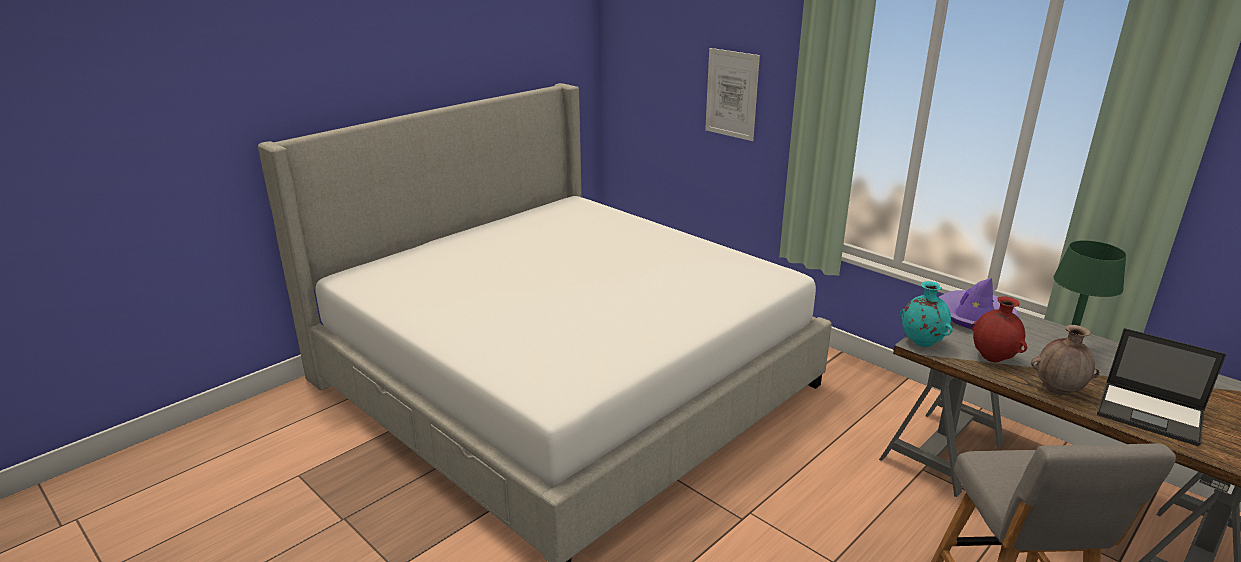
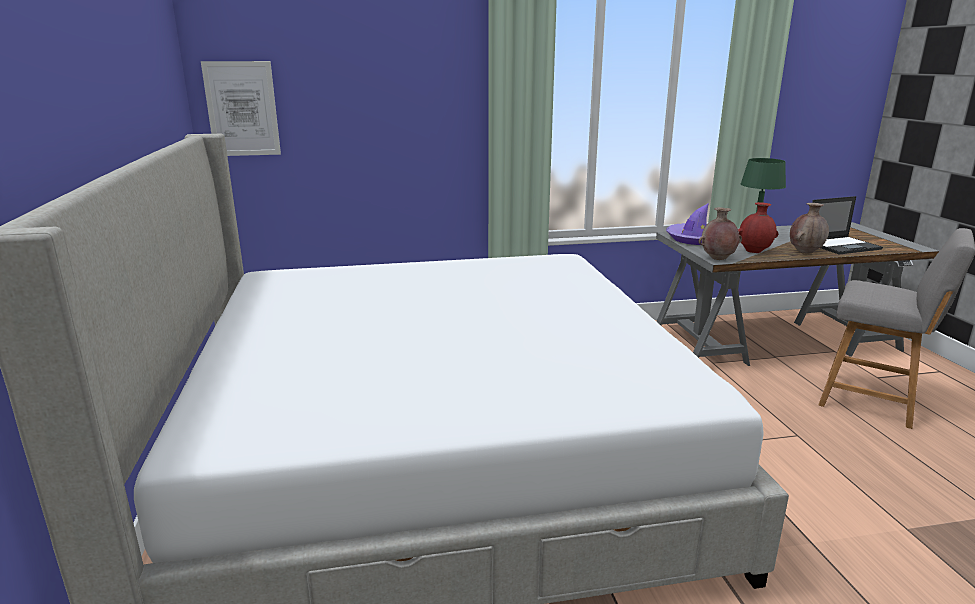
camera: 55 degrees left, 5 degrees down
picture [705,48,760,141] -> picture moved to [201,61,281,156]
turquoise vase [900,281,953,347] -> brown vase [698,207,742,260]

